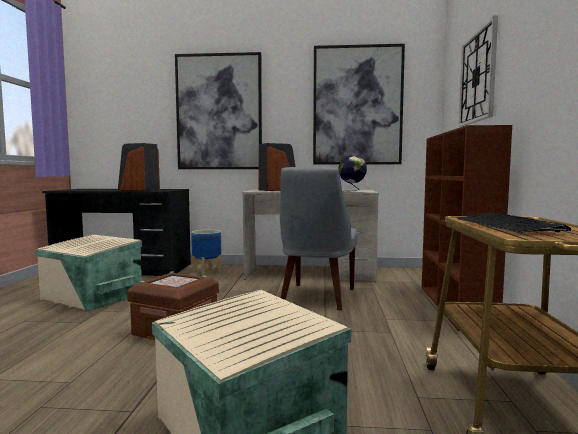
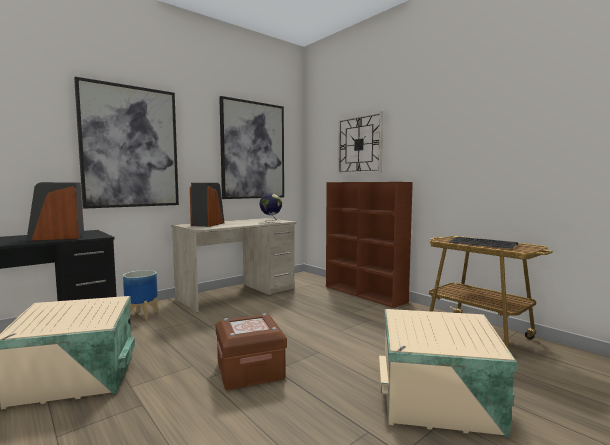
camera: 45 degrees left, 0 degrees up
grey chair [280,167,357,310] -> none

